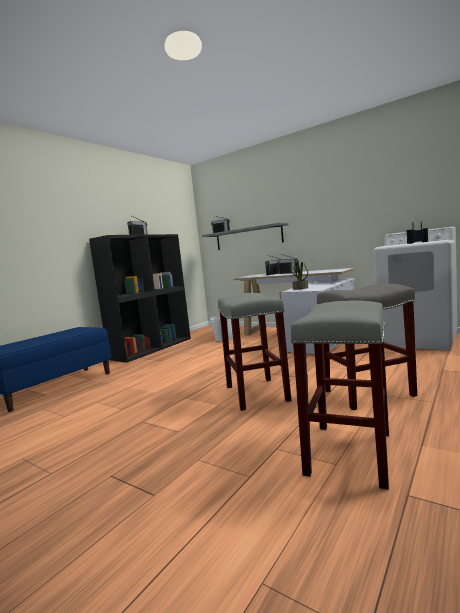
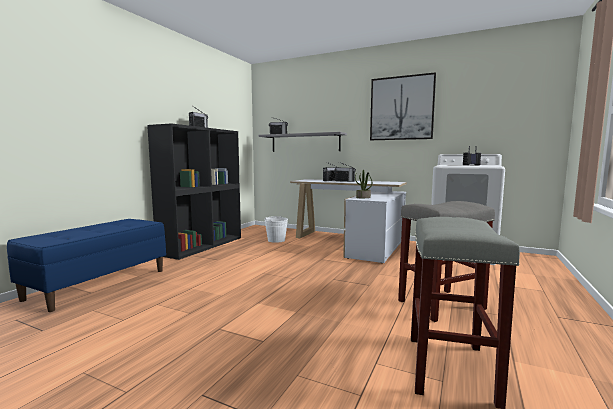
camera: 10 degrees left, 0 degrees up
grey stool [218,293,292,411] -> none
none -> picture [370,72,436,140]

